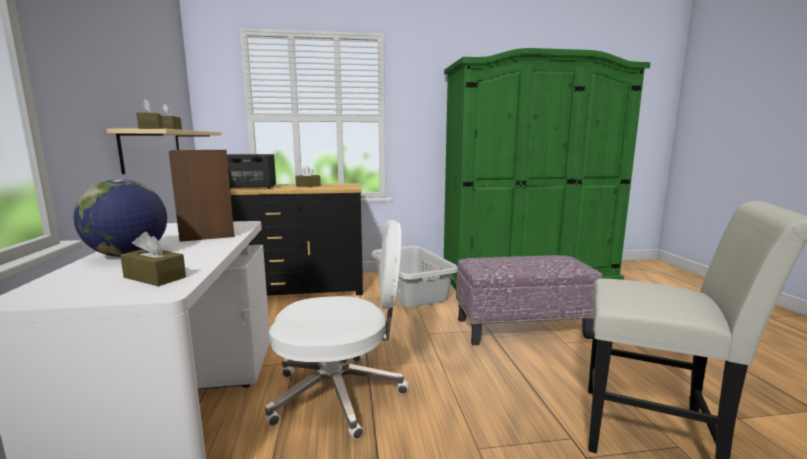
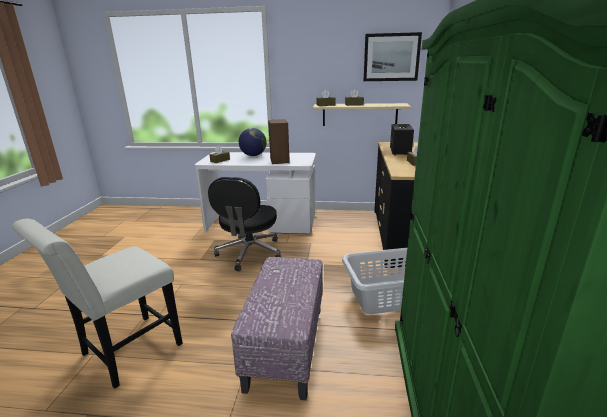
camera: 105 degrees right, 10 degrees up
white office chair [265,220,409,440] -> black office chair [208,177,281,271]
none -> picture [364,32,422,81]

